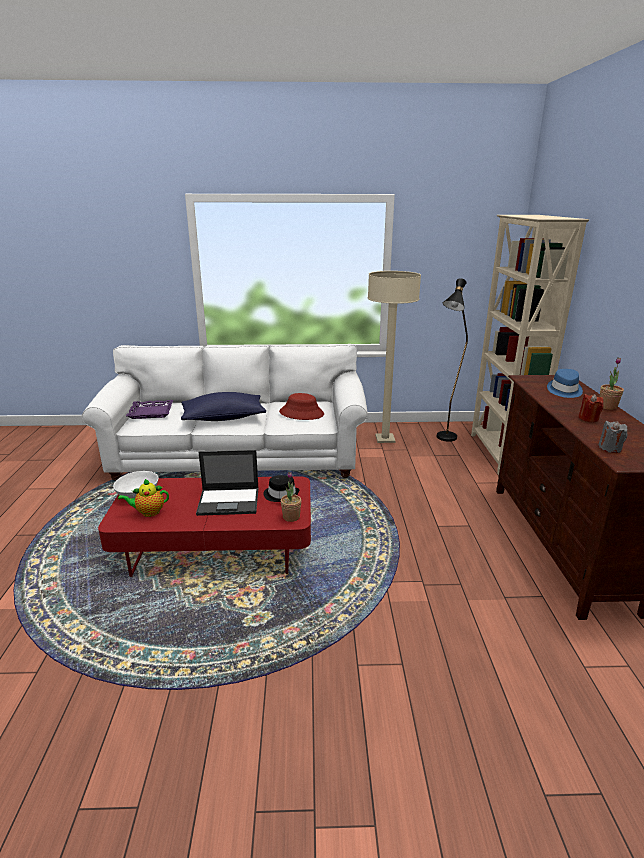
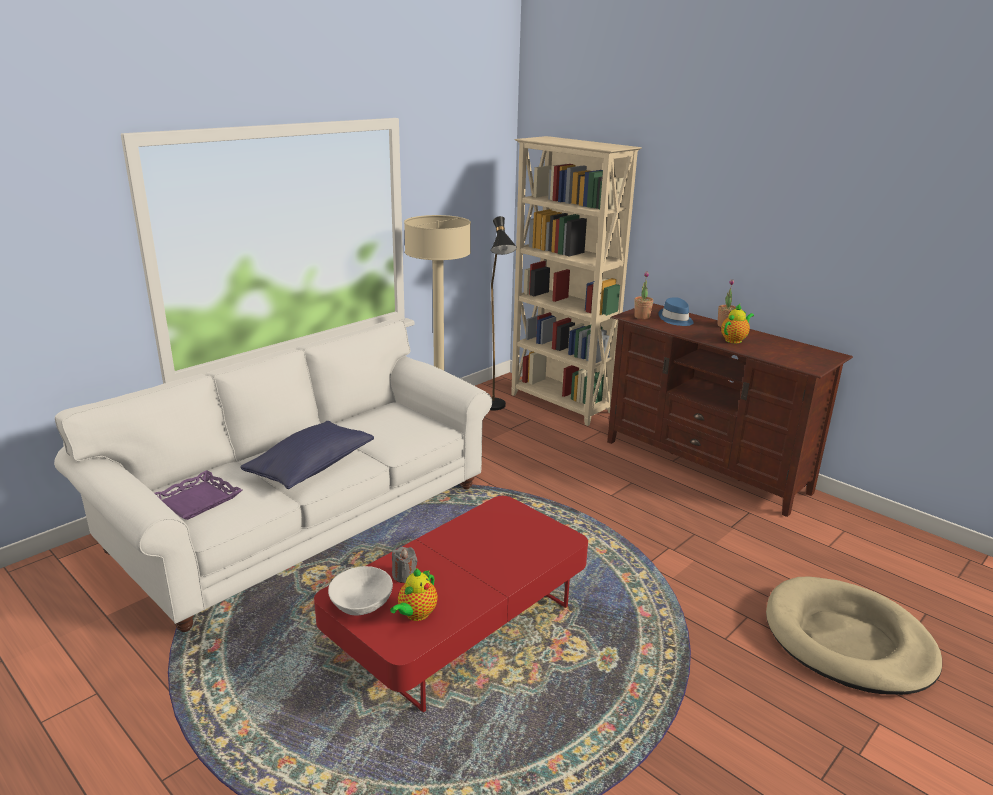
camera: 45 degrees left, 0 degrees up
laptop [196,450,259,516] -> none
black hat [263,475,299,502] -> none
red hat [279,393,324,420] -> none
potted plant [281,472,301,522] -> potted plant moved to [634,271,653,319]
red candle [579,394,603,423] -> teapot [721,304,754,343]
grey candle [599,421,627,453] -> grey candle moved to [392,547,417,583]
none -> beige dog bed [766,577,942,695]

